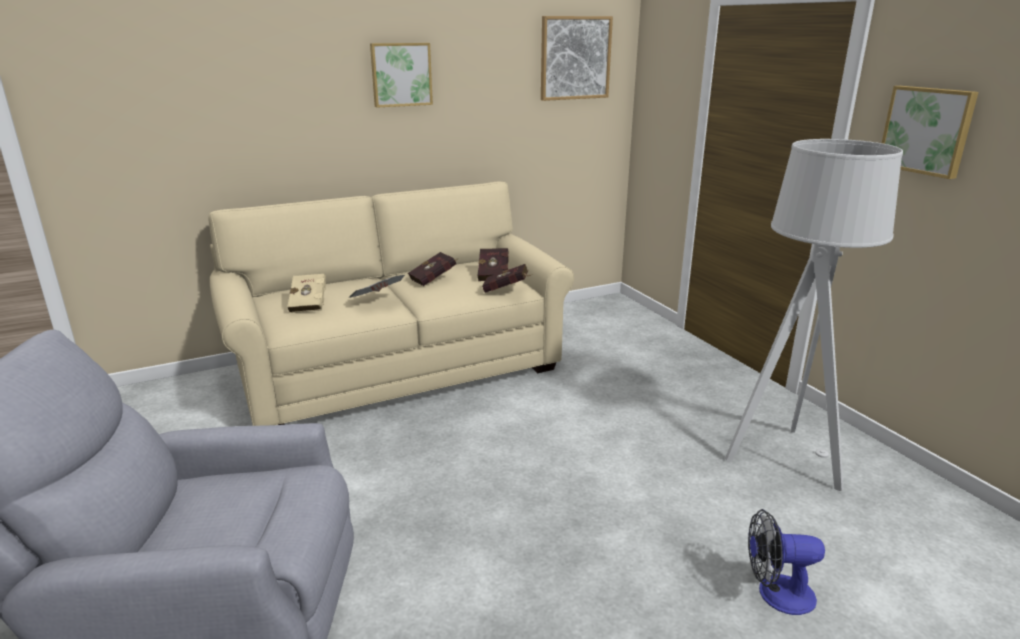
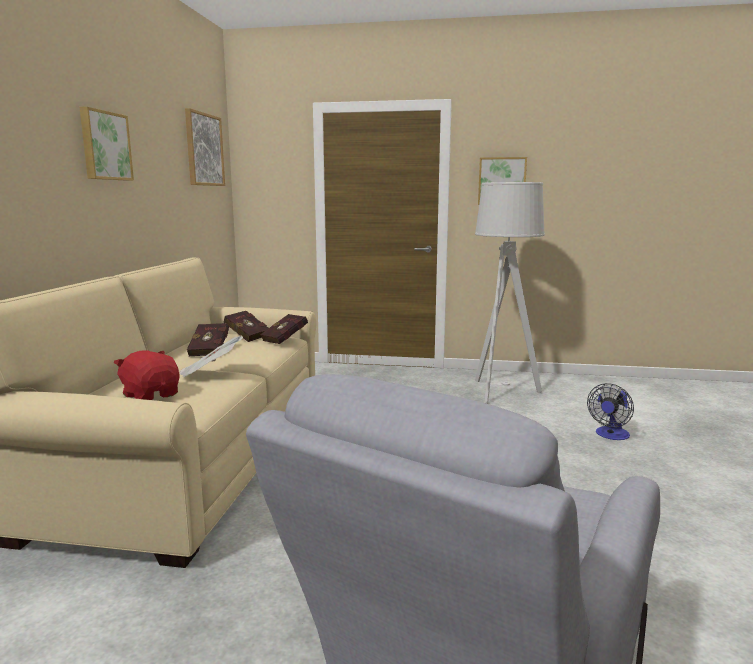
camera: 55 degrees left, 10 degrees down
beige book [287,274,326,313] -> red plush toy [114,351,180,400]

